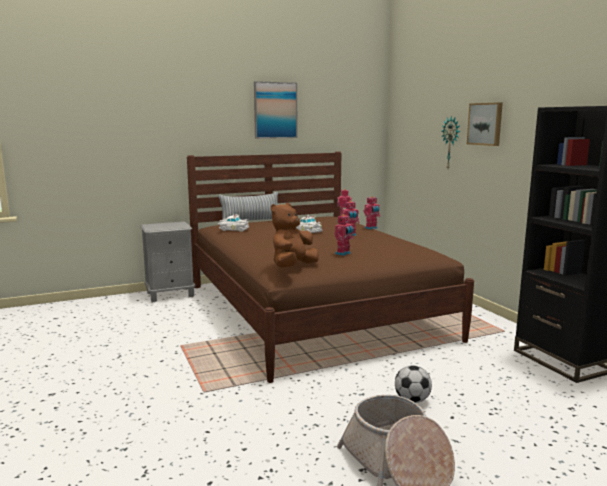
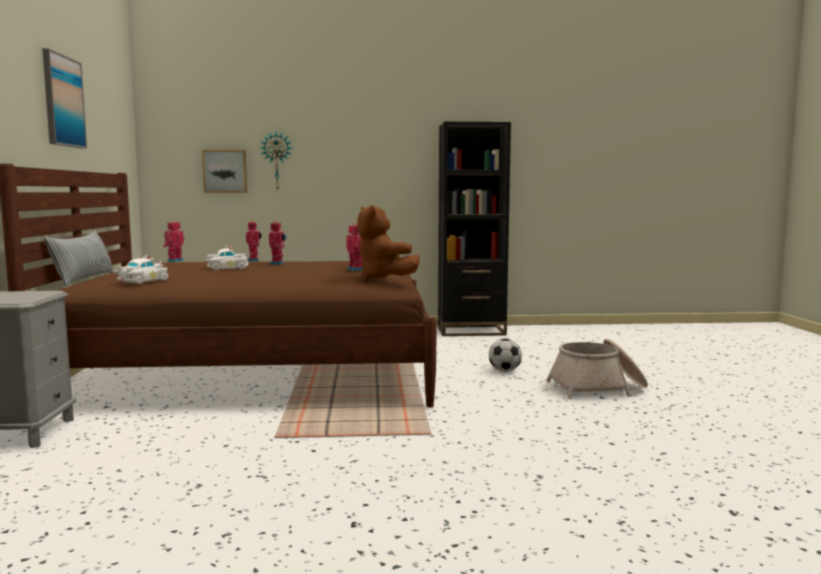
camera: 70 degrees left, 5 degrees down
picture [467,102,503,146] -> picture moved to [202,150,247,193]

